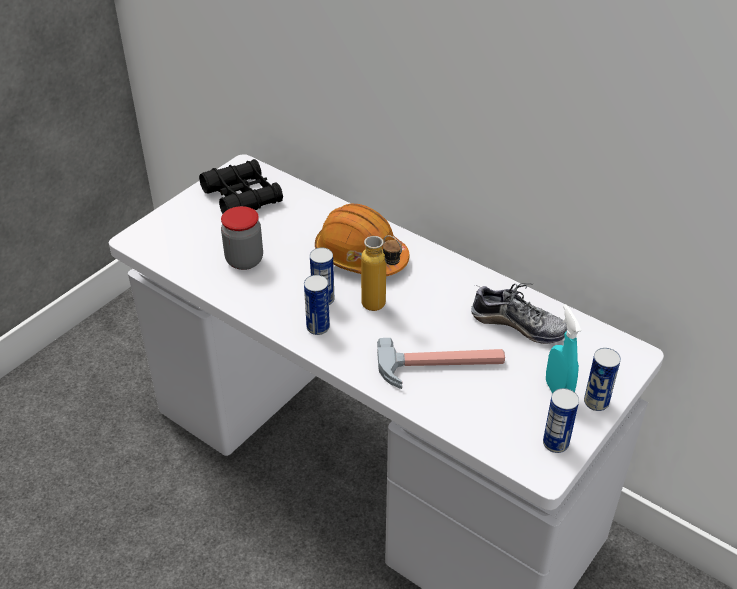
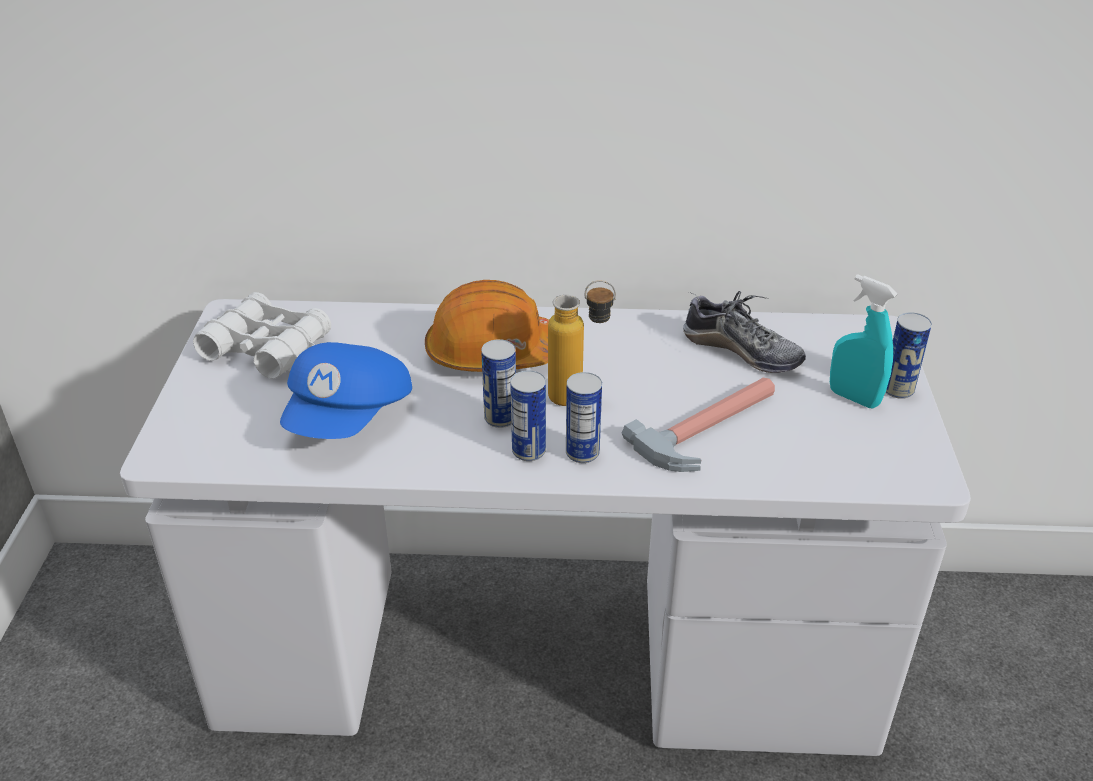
camera: 35 degrees left, 5 degrees down
black binoculars [199,159,283,214] -> white binoculars [193,292,331,379]
jar [221,206,263,270] -> blue cap [280,342,412,439]
shoe [471,283,567,344] -> shoe turned 45 degrees clockwise [683,291,806,373]
can [543,388,579,453] -> can moved to [566,372,602,463]

